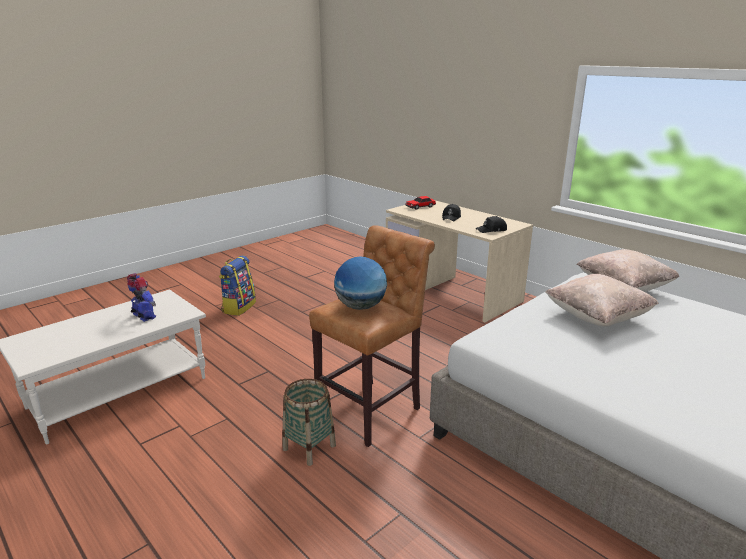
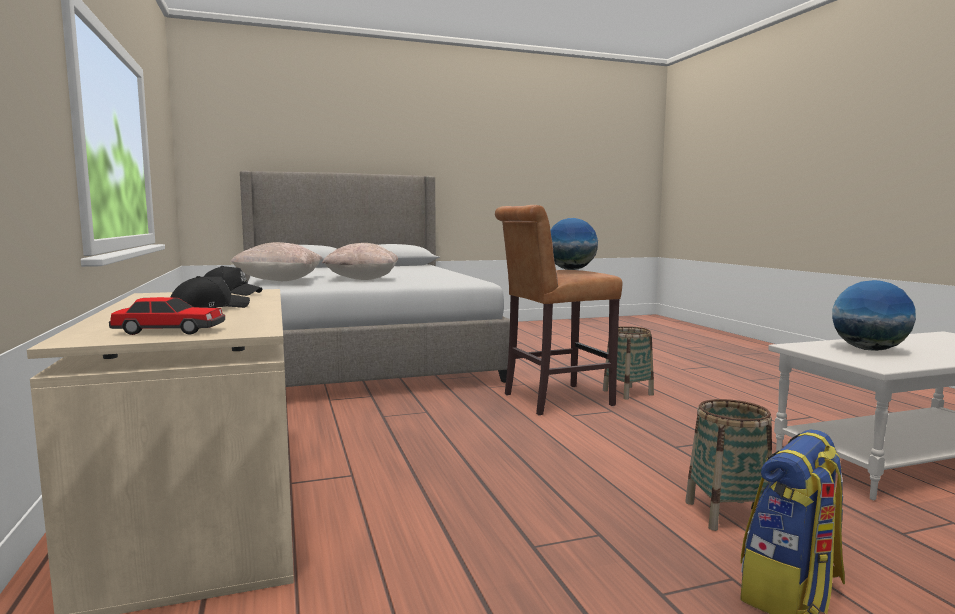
camera: 155 degrees left, 15 degrees down
toy robot [127,273,156,322] -> globe [832,280,916,351]
none -> basket [685,399,772,531]

